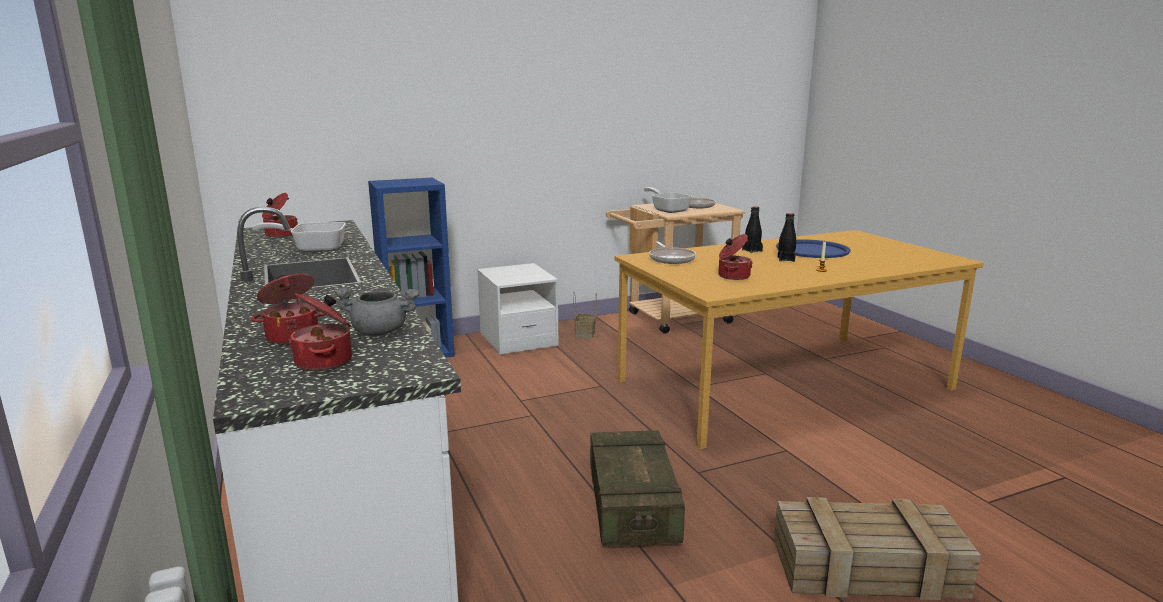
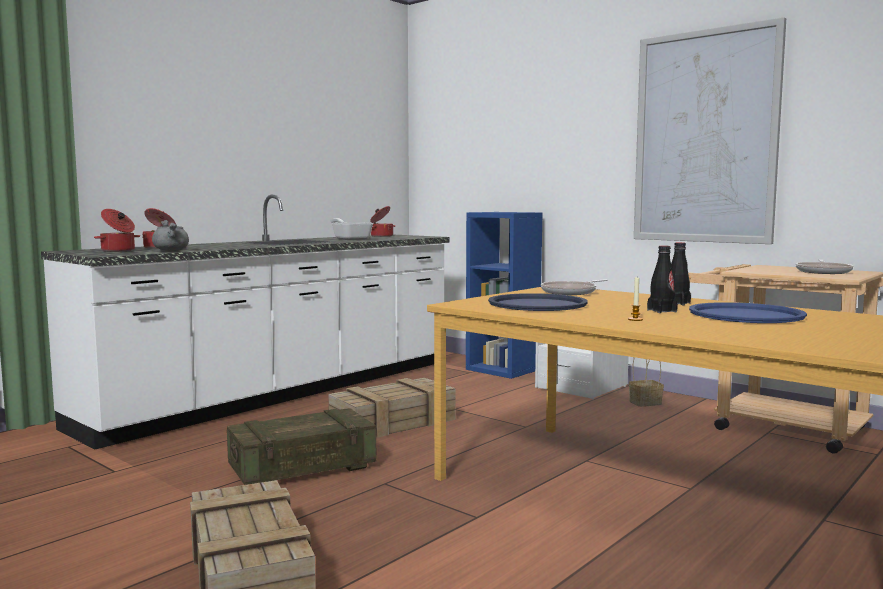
camera: 65 degrees right, 10 degrees down
frying pan [644,187,692,213] -> none
cooking pot [718,234,753,280] -> blue tray [488,293,588,311]
none -> crate [328,378,455,438]
none -> picture [634,17,786,244]

